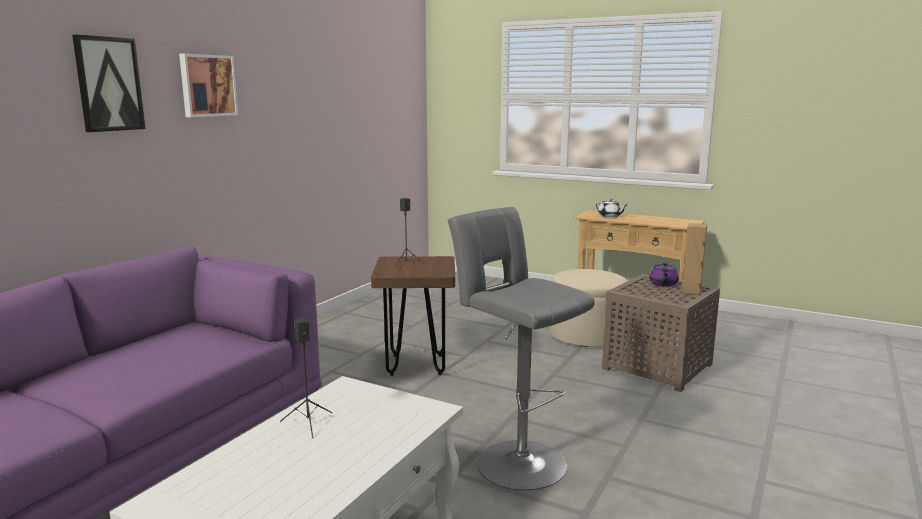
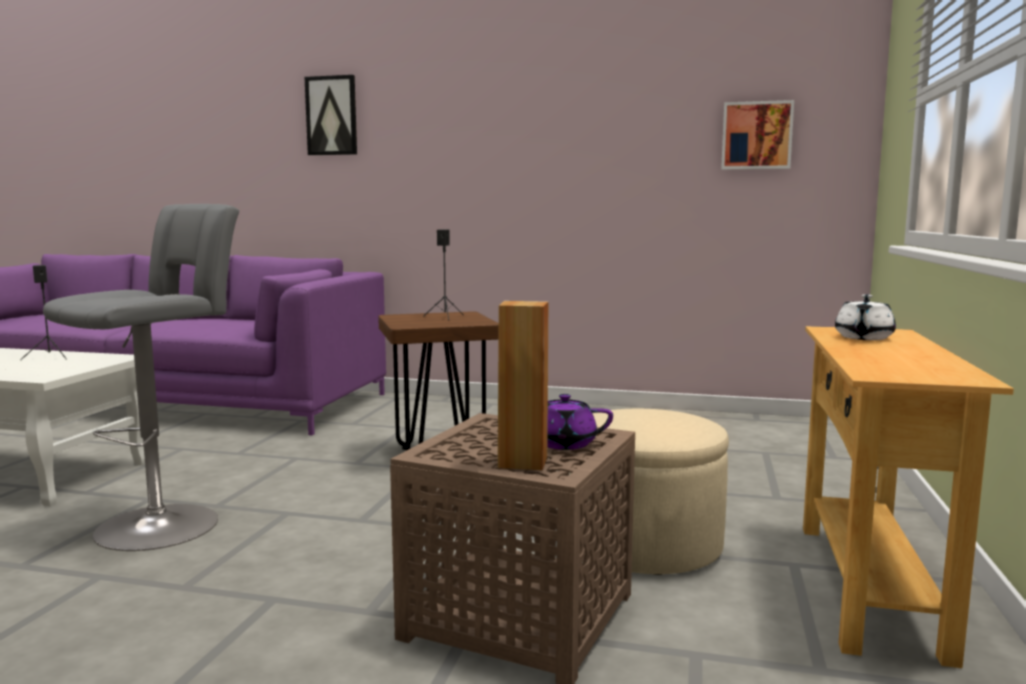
camera: 75 degrees right, 5 degrees down
picture [179,53,238,117] -> picture moved to [721,100,794,170]

